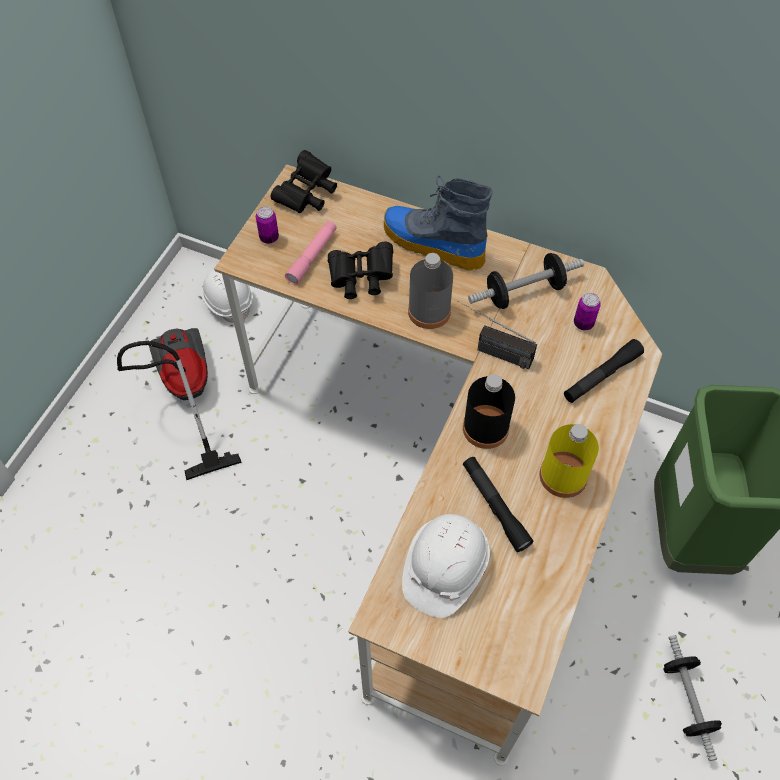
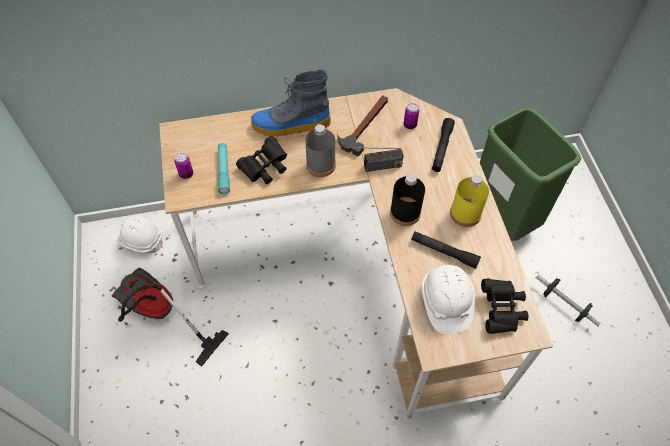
camera: 35 degrees left, 0 degrees up
black binoculars [270,150,337,213] -> black binoculars moved to [481,279,528,334]
pink flashlight [285,221,337,285] -> turquoise flashlight [218,143,230,194]
dumbbell [468,253,584,309] -> hammer [337,96,388,157]

